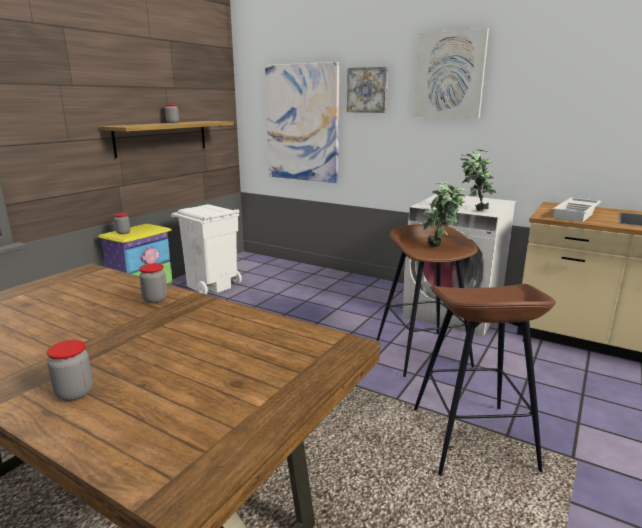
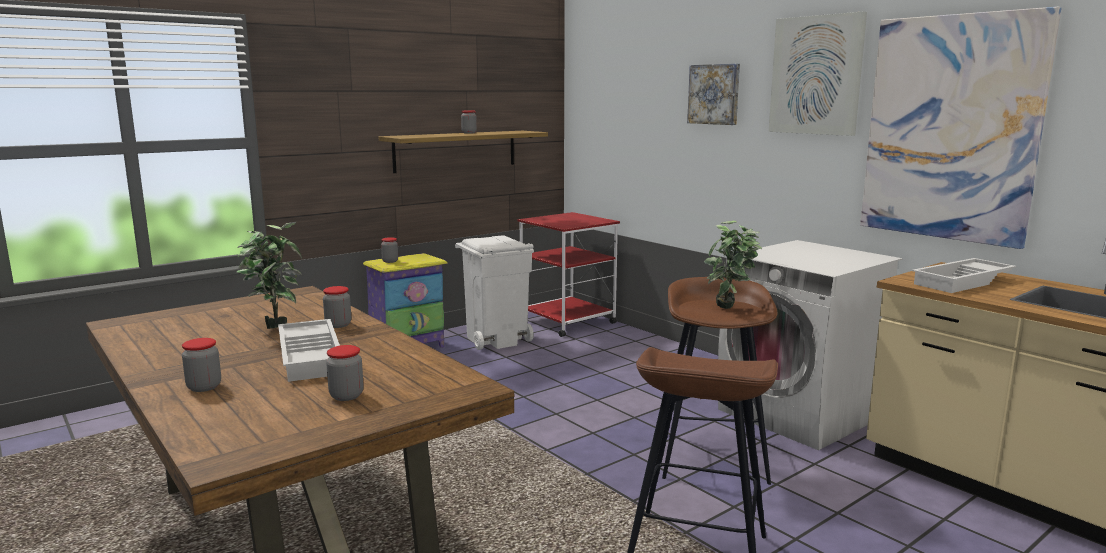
camera: 20 degrees right, 5 degrees down
picture [265,62,339,183] -> picture moved to [860,7,1062,249]
potted plant [461,149,497,211] -> potted plant moved to [237,222,302,329]
none -> white tray [278,319,340,382]
none -> jar [326,345,364,401]
none -> red cart [517,212,620,337]

